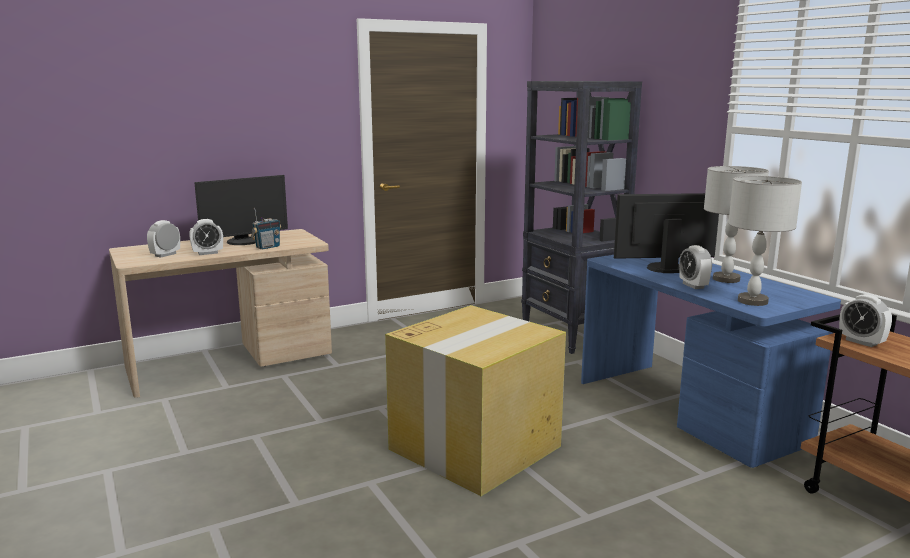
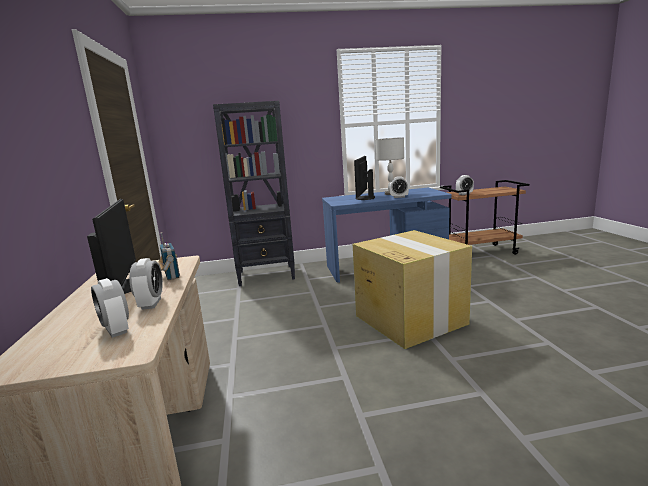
camera: 70 degrees left, 0 degrees up
grey table lamp [728,176,802,306] -> none

